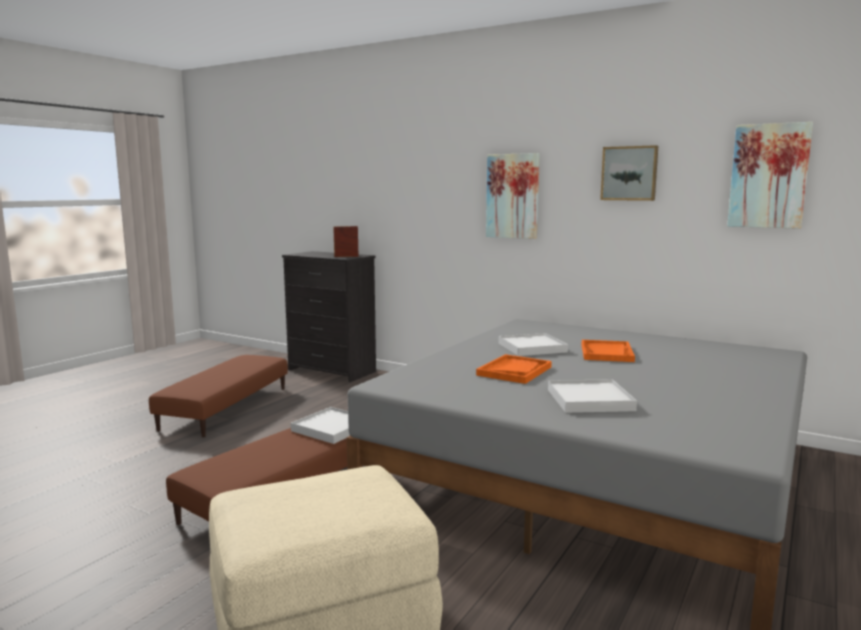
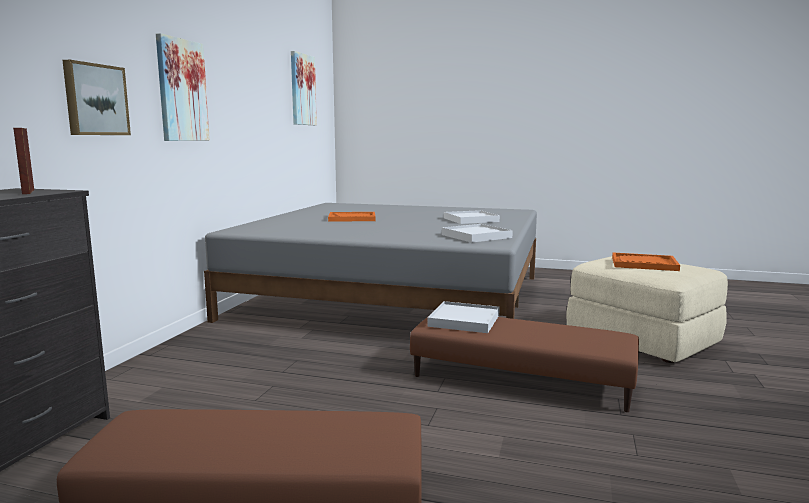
camera: 105 degrees left, 0 degrees up
orange tray [476,354,552,384] -> orange tray moved to [612,253,680,271]
white tray [499,333,568,356] -> white tray moved to [442,224,513,243]
picture [600,145,658,201] -> picture moved to [63,60,131,135]

